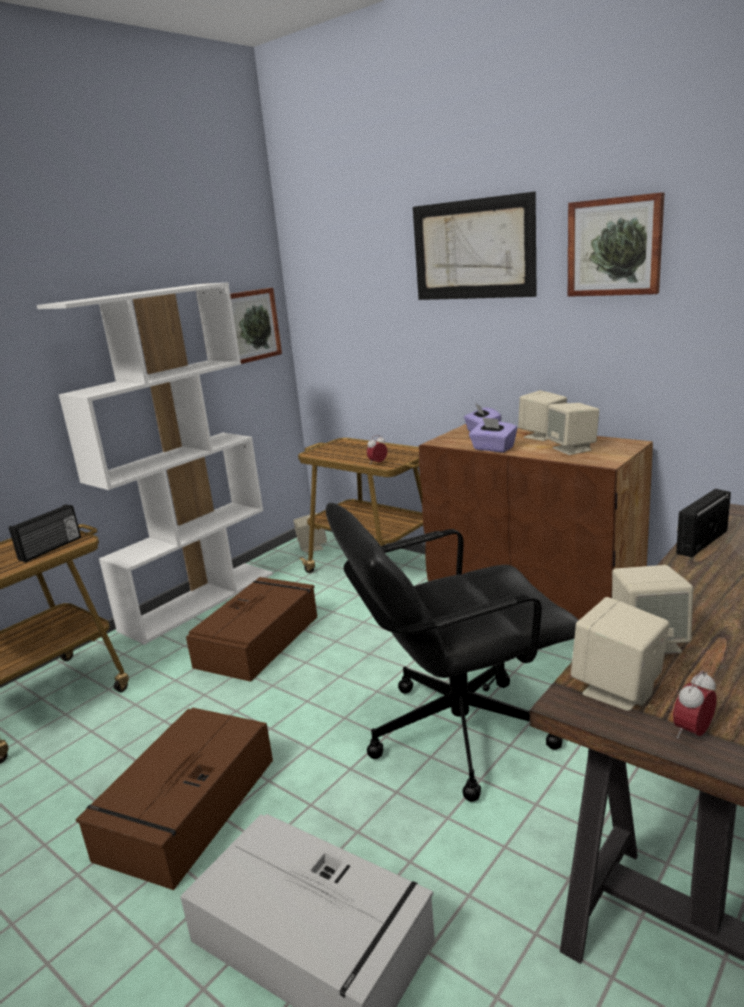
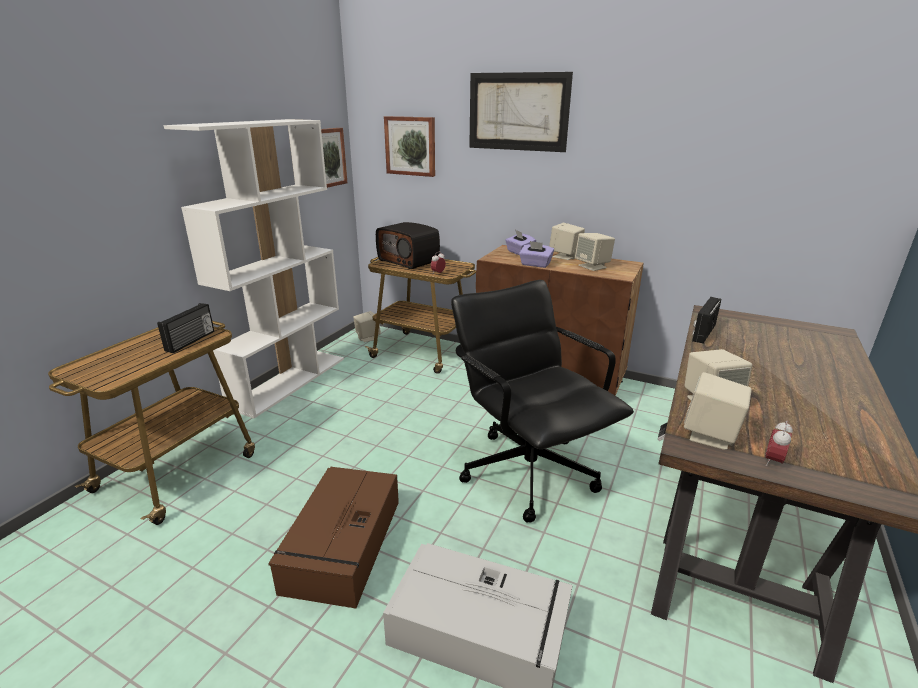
camera: 15 degrees left, 5 degrees up
brown storage box [186,577,317,682] -> none
black office chair [326,503,579,802] -> black office chair turned 90 degrees clockwise [451,280,634,523]
picture [568,192,665,297] -> picture moved to [384,116,435,177]
none -> radio [376,222,440,269]

